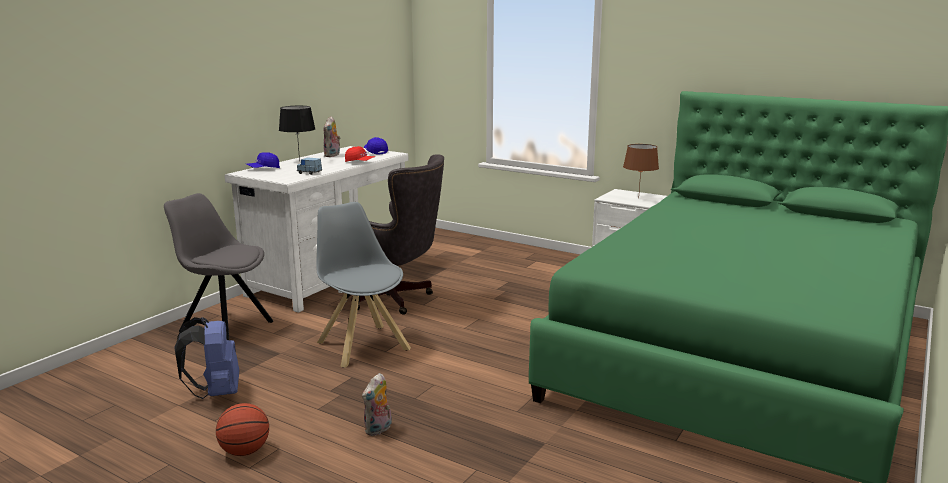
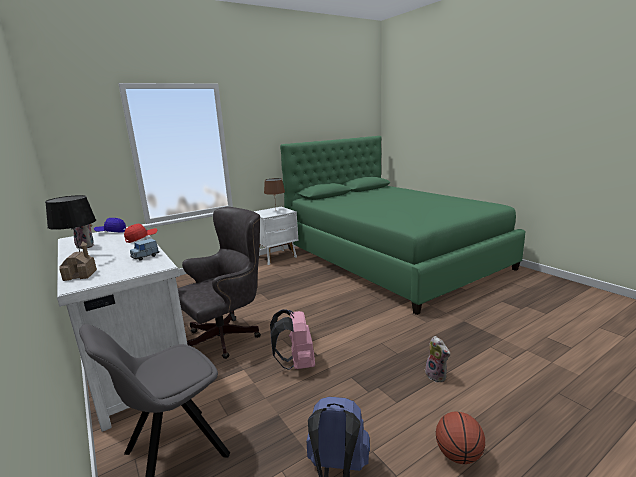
camera: 65 degrees left, 0 degrees up
blue cap [246,152,280,168] -> toy house [59,242,97,281]
grey chair [316,202,411,368] -> pink backpack [270,309,315,370]

